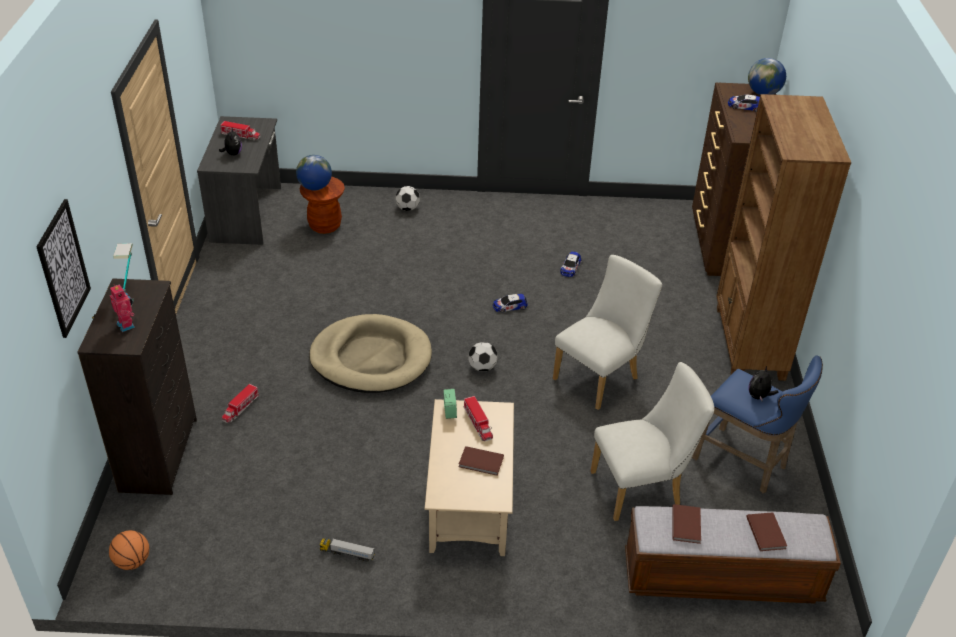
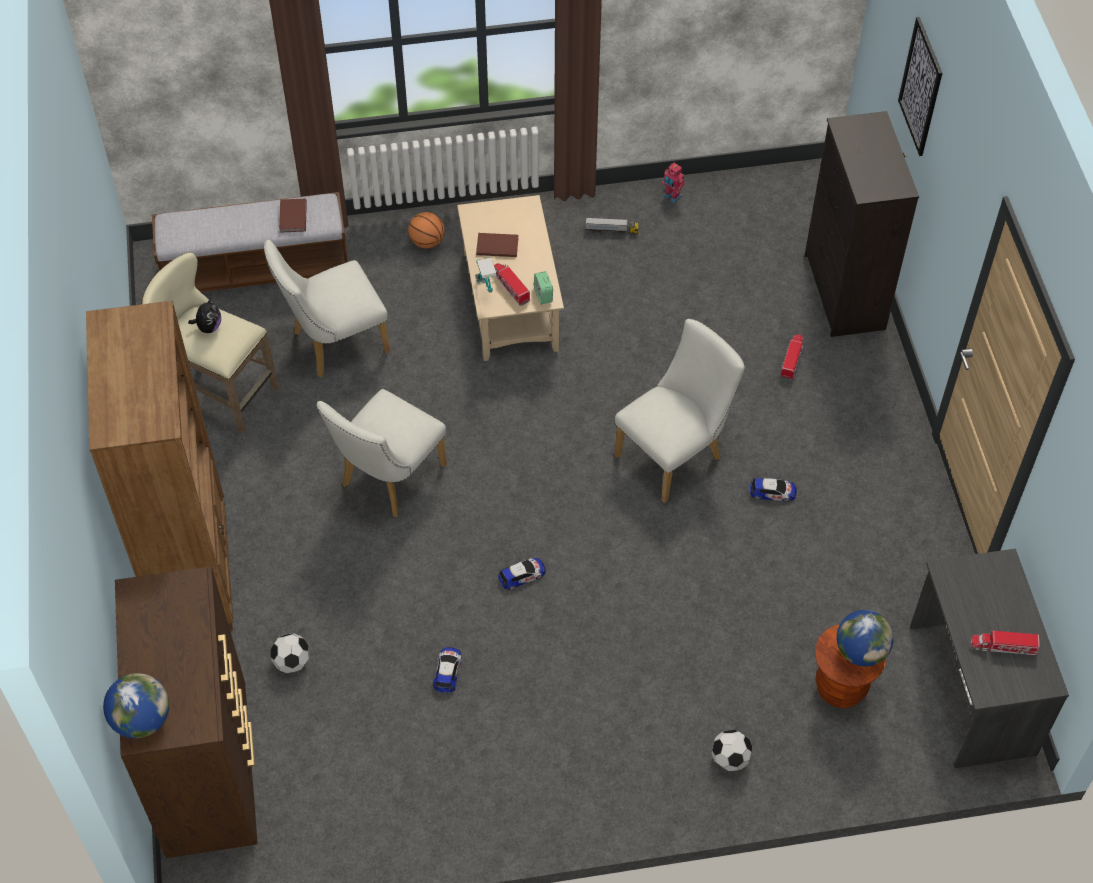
camera: 170 degrees right, 15 degrees up
basketball [109,530,149,570] -> basketball moved to [408,212,445,249]
toy robot [110,284,135,332] -> toy robot moved to [661,163,685,203]
table lamp [113,243,133,307] -> table lamp moved to [475,257,497,293]
plush toy [219,127,242,155] -> none
beige dog bed [309,314,432,393] -> white chair [615,319,745,503]
football [468,342,498,371] -> football moved to [270,633,310,673]
blue stool [692,355,823,493] -> beige stool [141,252,279,434]
toy car [728,94,760,112] -> toy car moved to [750,478,797,502]
brown book [746,512,787,551] -> none

